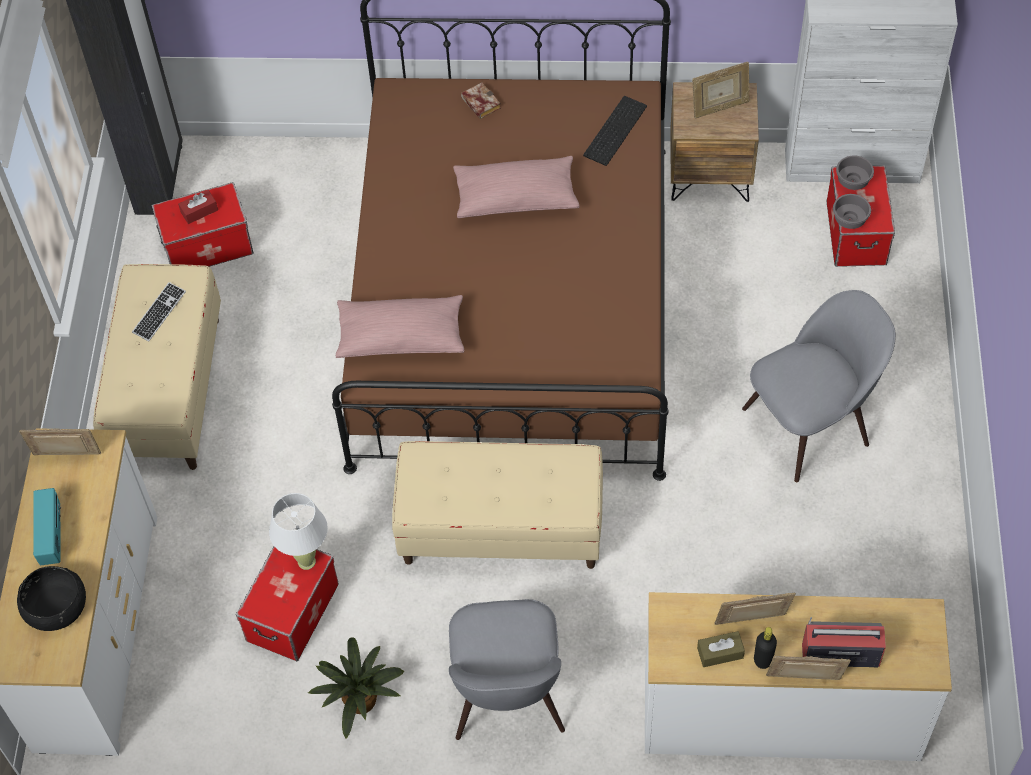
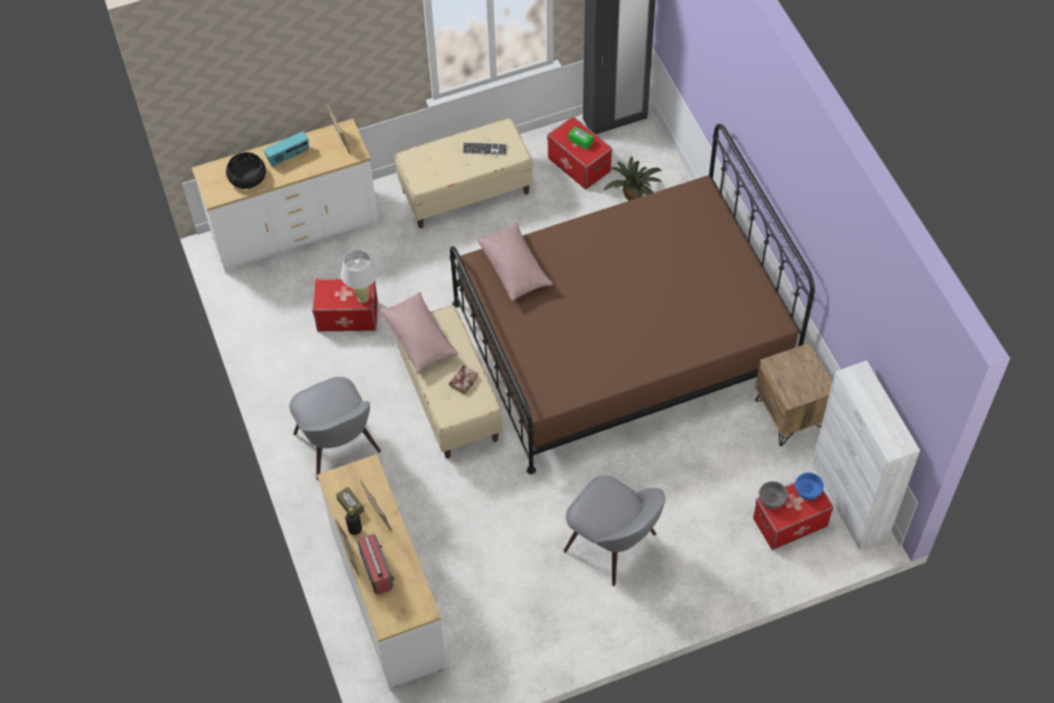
camera: 65 degrees right, 0 degrees up
red tissue box [178,190,218,224] -> green tissue box [568,126,594,150]
potted plant [308,637,404,739] -> potted plant moved to [603,156,662,201]
grey chair [449,599,565,740] -> grey chair turned 90 degrees counterclockwise [289,377,381,480]
pink pillow [453,156,580,218] -> pink pillow moved to [380,292,458,374]
book [461,82,501,119] -> book moved to [449,365,478,394]
keyboard [583,96,647,166] -> none
picture frame [692,62,750,119] -> none
grey bowl [836,155,874,190] -> blue bowl [795,472,824,500]

